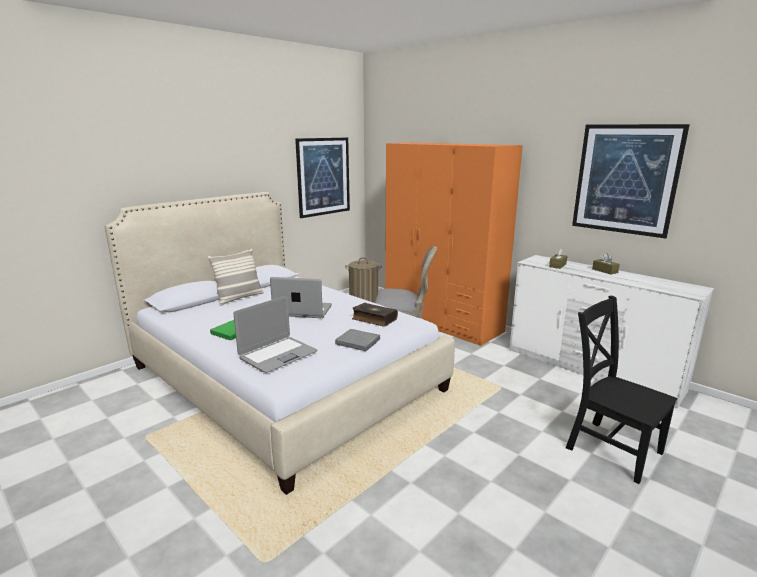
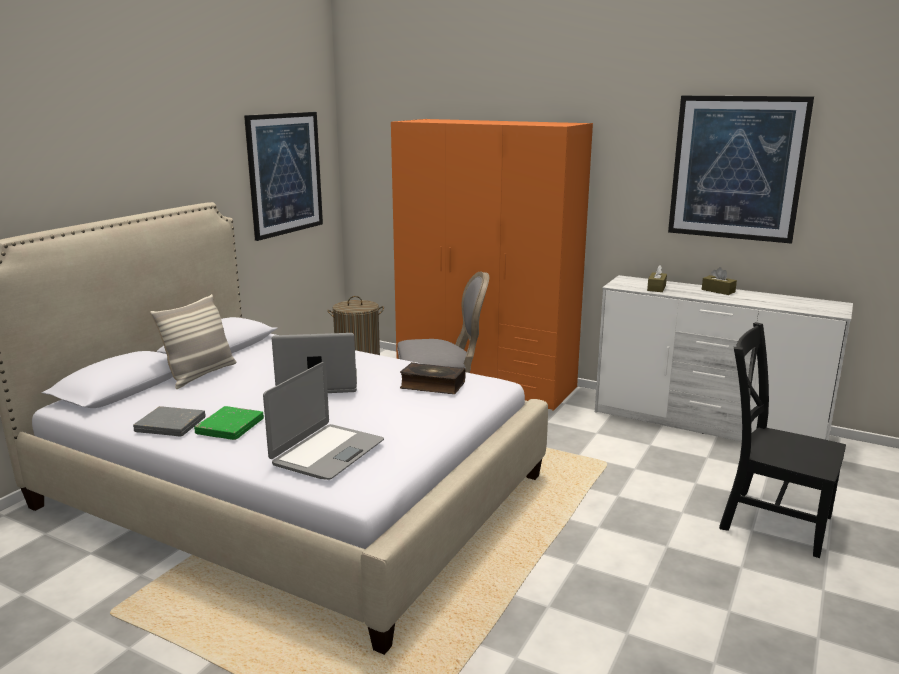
camera: 15 degrees left, 0 degrees up
grey book [335,329,380,351] -> grey book moved to [133,406,206,436]

